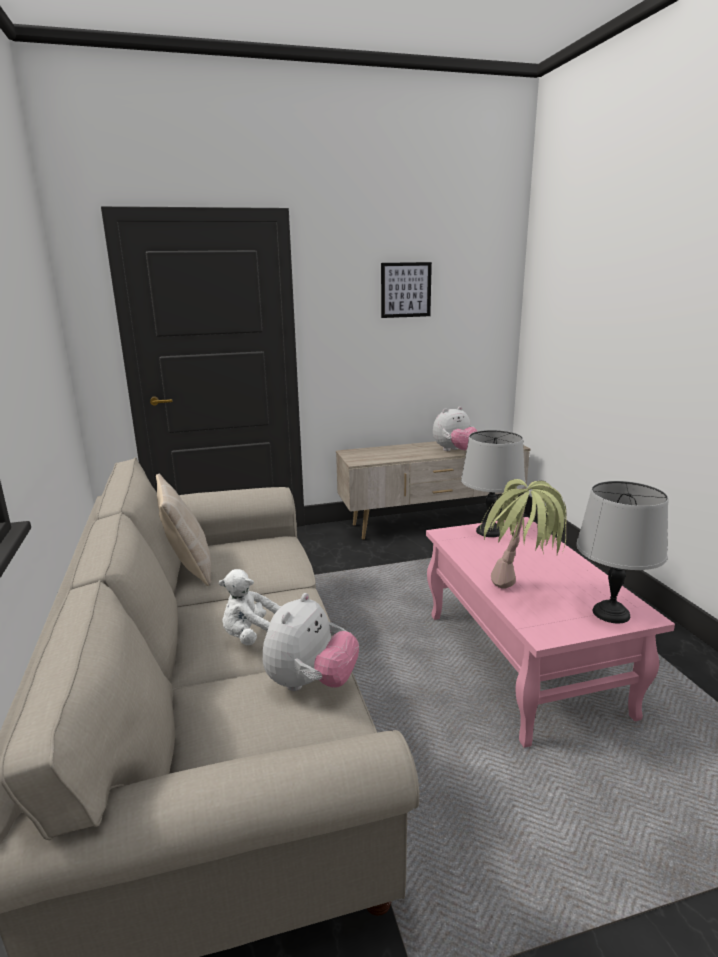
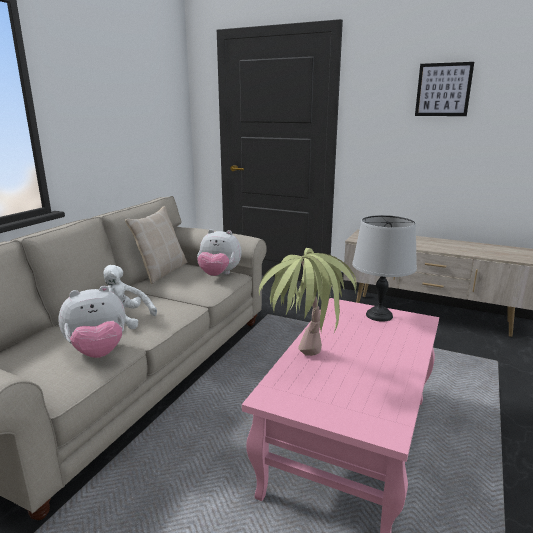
camera: 40 degrees right, 0 degrees up
plush toy [433,406,477,451] -> plush toy moved to [197,229,242,276]
grey table lamp [576,481,669,623] -> none

